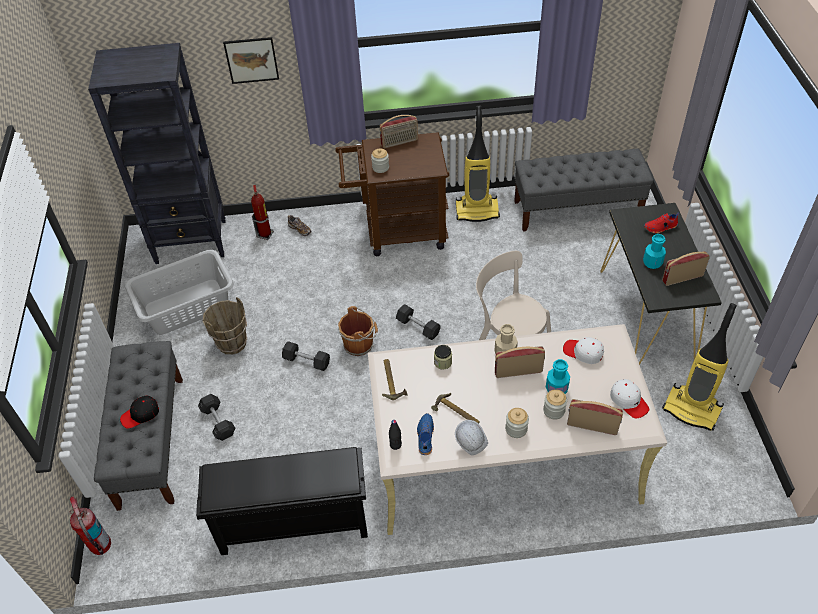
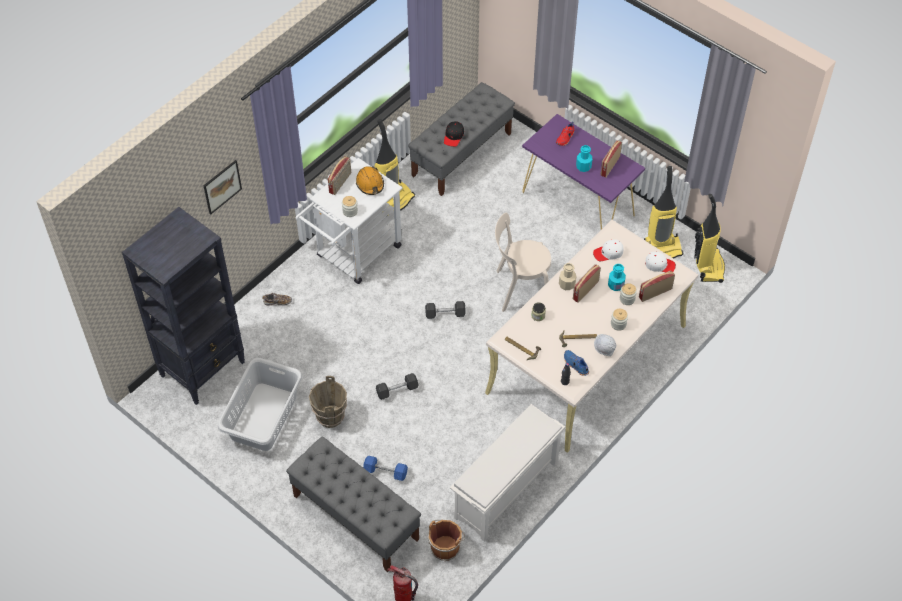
camera: 45 degrees left, 5 degrees up
black cap [120,396,159,429] -> black cap moved to [444,121,464,147]
black shoe rack [196,447,368,555] -> white shoe rack [450,404,565,542]
grey dumbbell [198,394,235,441] -> blue dumbbell [363,456,408,481]
fire extinguisher [251,185,274,240] -> none
brown cart [335,132,449,256] -> white cart [296,158,403,284]
brown bucket [338,306,378,356] -> brown bucket moved to [428,519,465,561]
black console table [600,203,722,365] -> purple console table [522,114,645,229]
none -> orange hard hat [356,166,384,195]
none -> vacuum cleaner [694,194,725,283]

